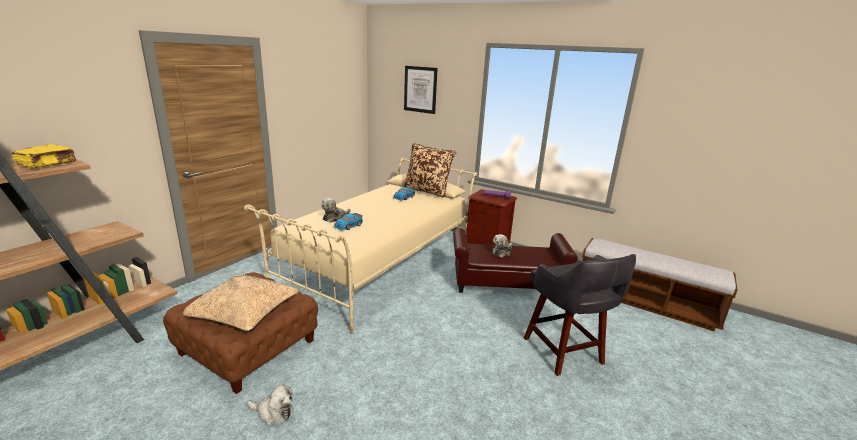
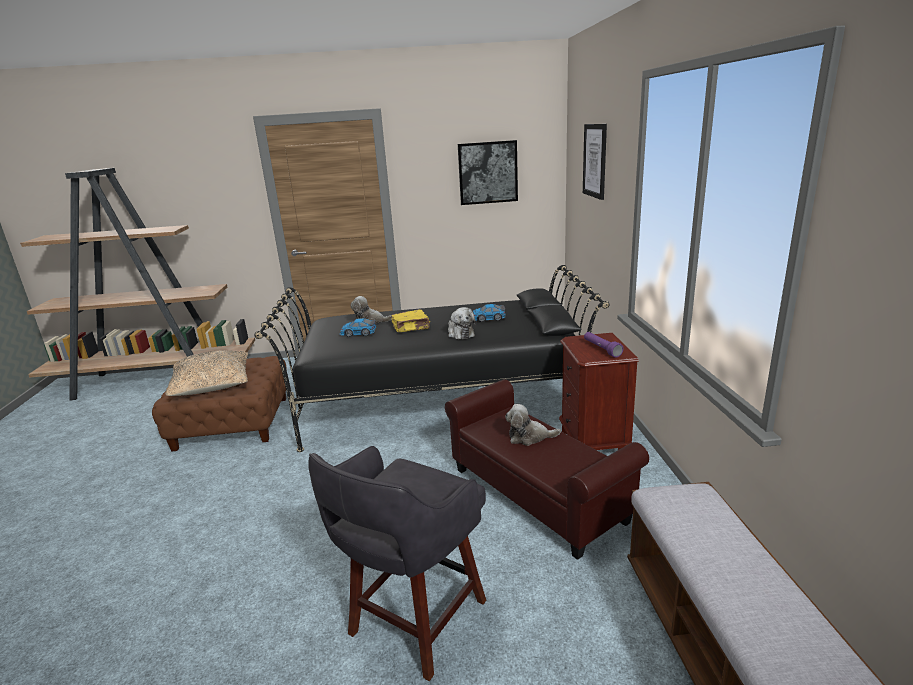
camera: 55 degrees right, 0 degrees up
yellow book [12,144,76,168] -> yellow book moved to [391,309,430,332]
beige bed [244,158,478,333] -> black bed [255,265,610,452]
plush toy [247,384,294,426] -> plush toy moved to [448,307,476,339]
brown pillow [404,143,456,197] -> none
none -> picture [458,140,518,205]

